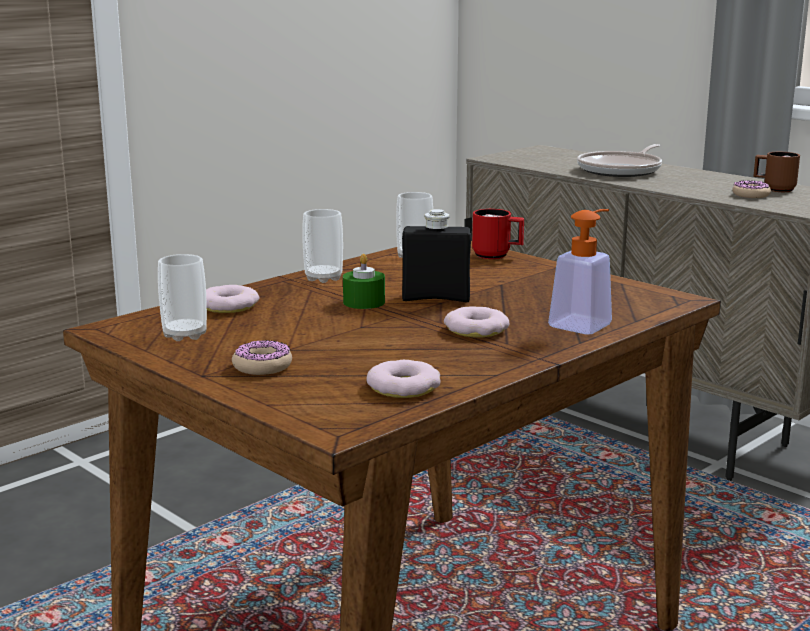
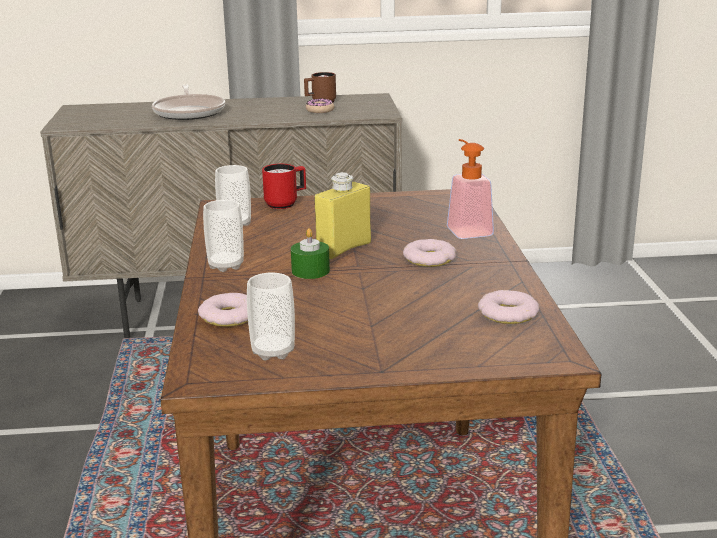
camera: 50 degrees left, 5 degrees up
donut [232,340,292,375] -> none
black bottle [402,209,471,302] -> yellow bottle [314,172,371,259]

